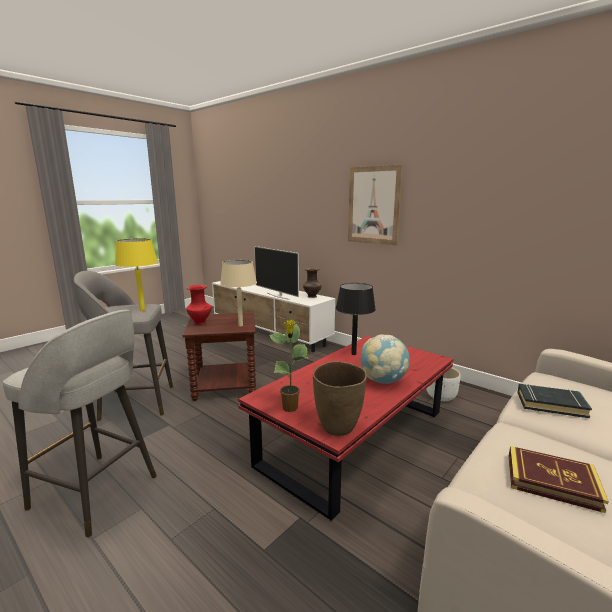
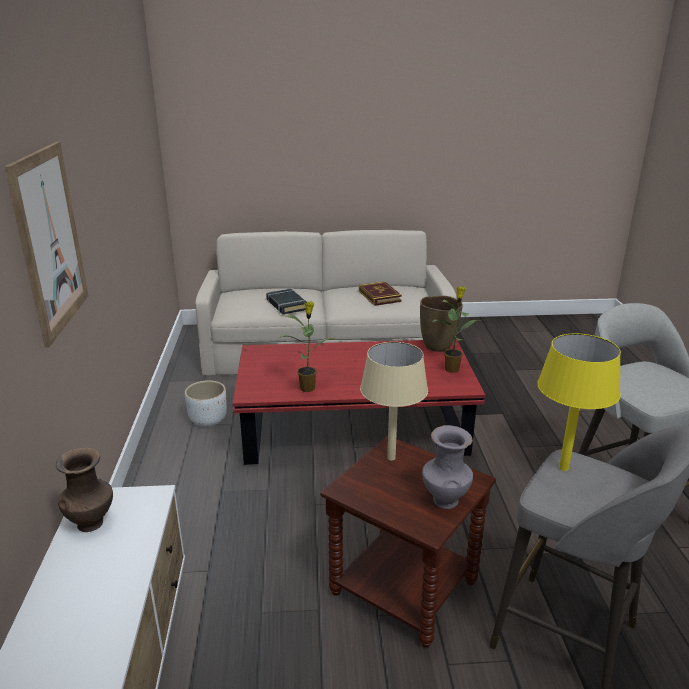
camera: 135 degrees left, 10 degrees up
red vase [186,285,212,325] -> grey vase [422,425,473,509]
television [254,246,299,300] -> none
black table lamp [336,283,376,355] -> potted plant [280,301,335,392]
globe [361,334,410,384] -> none

